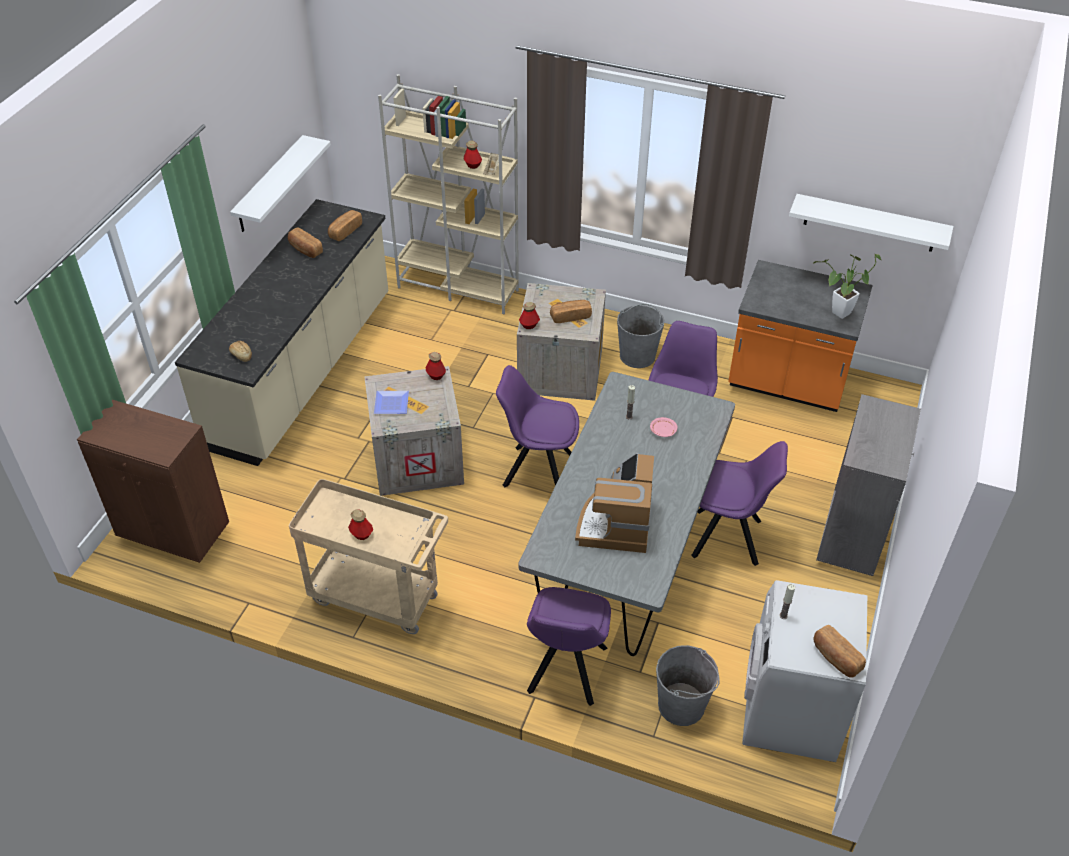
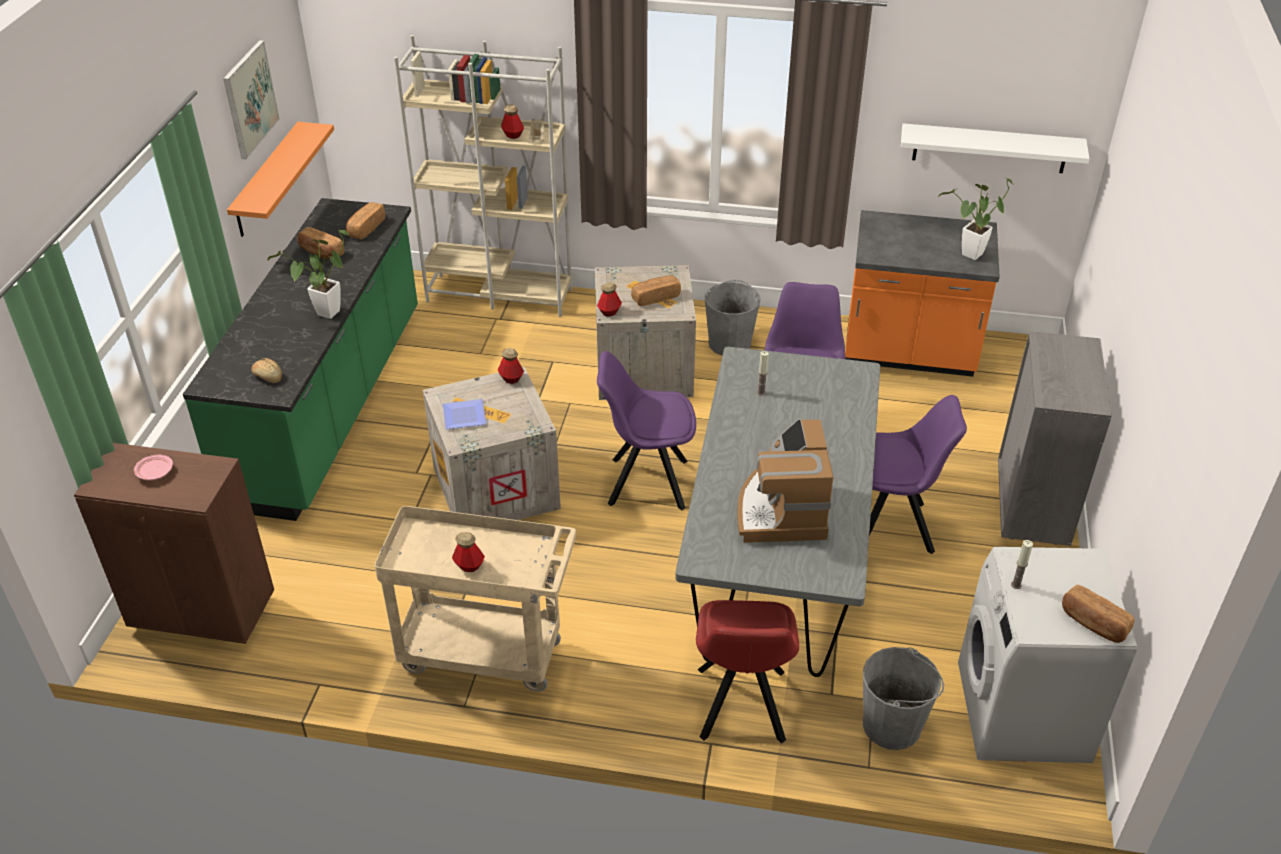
camera: 10 degrees left, 5 degrees down
beige counter [175,199,388,466] -> green counter [183,198,418,521]
white shelf [230,135,331,232] -> orange shelf [227,122,334,237]
purple chair [527,587,611,706] -> red chair [696,600,799,743]
pink plate [650,417,677,437] -> pink plate moved to [134,455,173,480]
none -> picture [223,40,280,159]
none -> potted plant [267,229,349,319]

